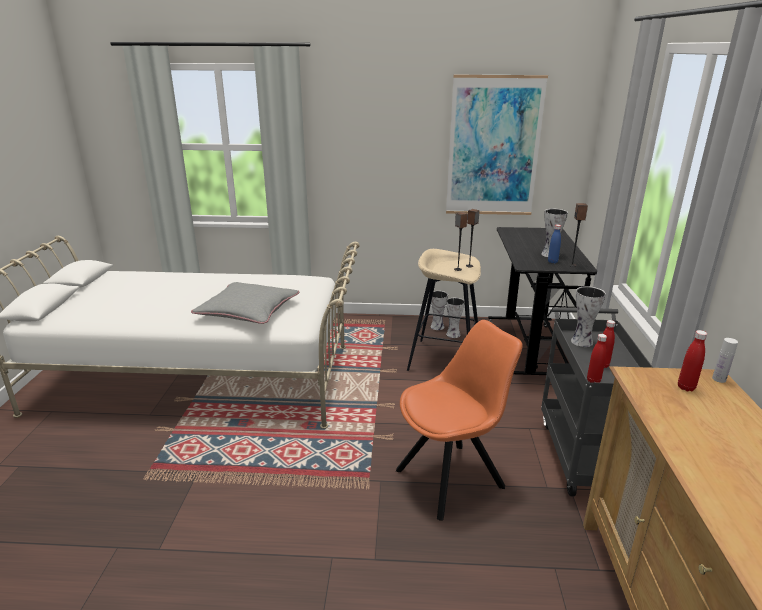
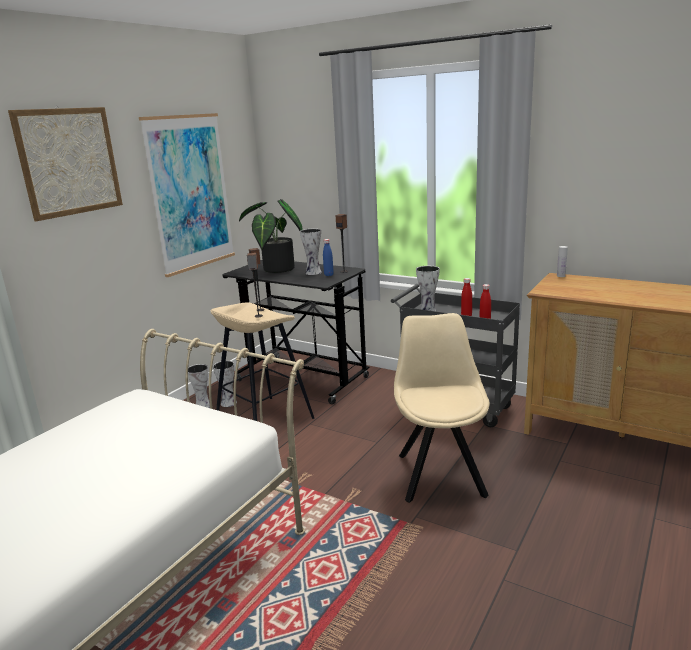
camera: 60 degrees left, 5 degrees down
grey pillow [191,282,299,324] -> none
orange chair [396,320,523,521] -> beige chair [394,313,490,503]
red bottle [678,330,707,391] -> none
none -> picture [8,106,123,221]
none -> potted plant [239,199,303,273]

